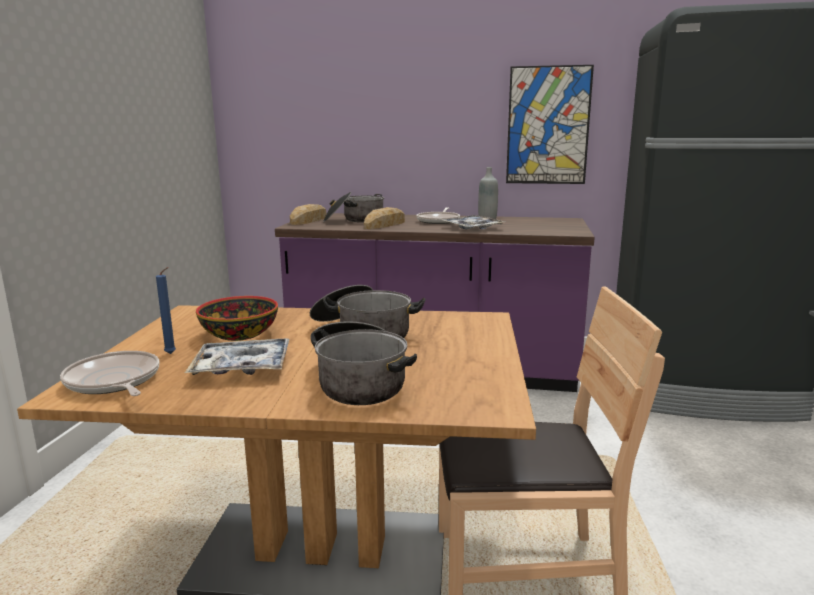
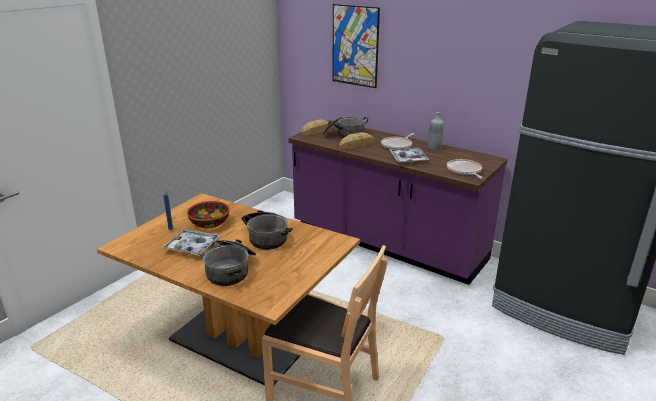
camera: 25 degrees right, 10 degrees up
frying pan [60,351,159,396] -> frying pan moved to [447,159,482,179]
picture [506,65,594,184] -> picture moved to [332,4,380,88]

